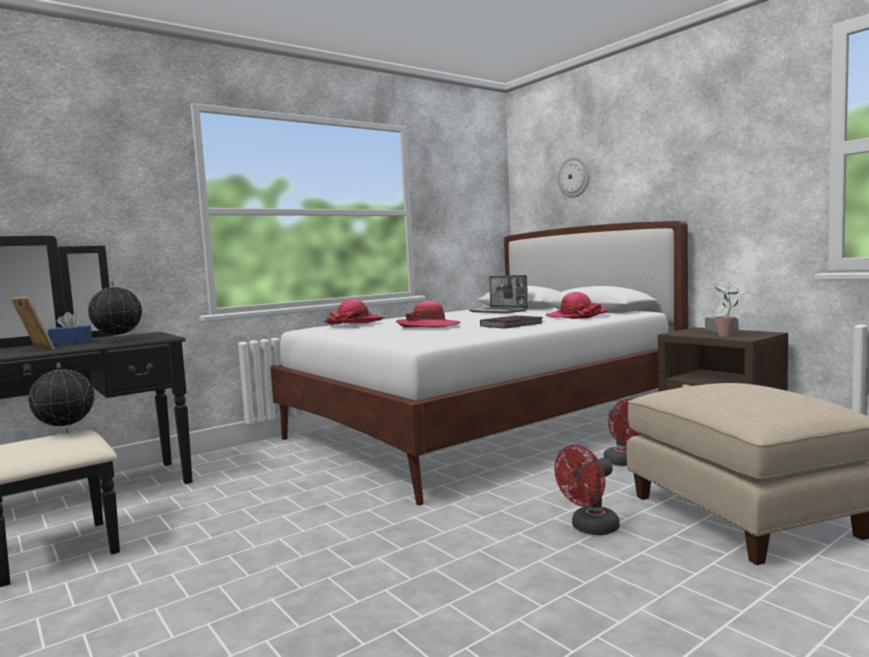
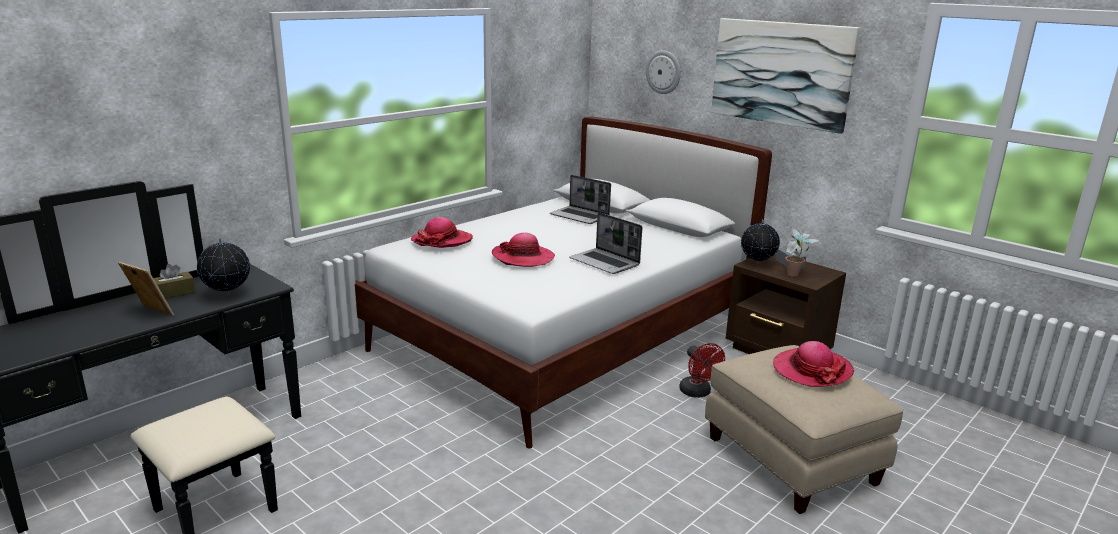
camera: 10 degrees left, 15 degrees up
globe [28,363,95,433] -> globe moved to [741,219,780,265]
blue tissue box [48,312,92,345] -> brown tissue box [153,264,195,298]
brown book [480,315,545,329] -> laptop [569,212,642,274]
hat [546,292,609,319] -> hat moved to [773,341,854,387]
red fan [554,445,620,535] -> none
none -> picture [711,18,860,134]

